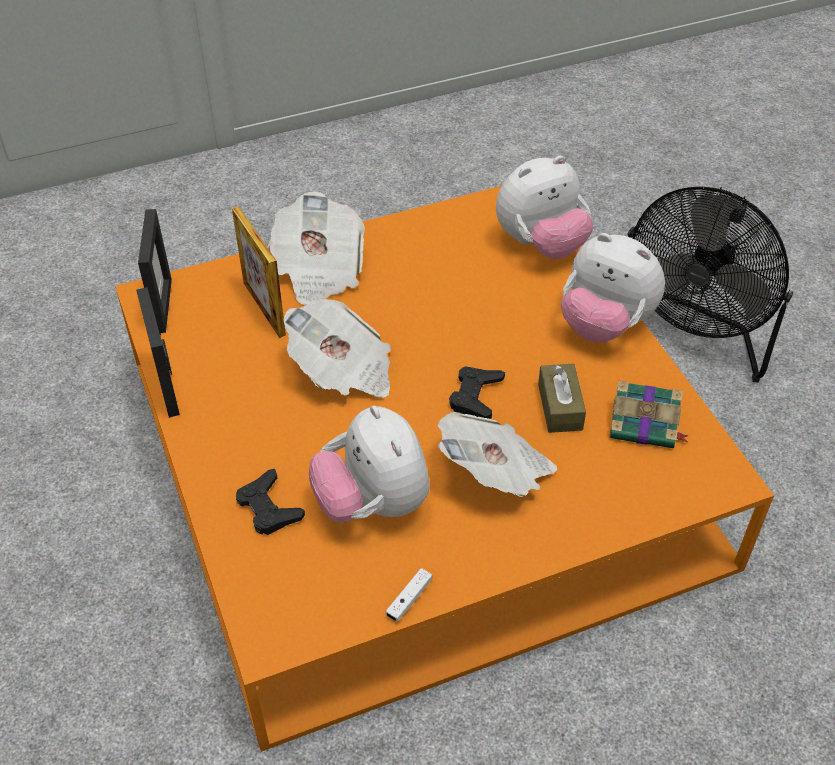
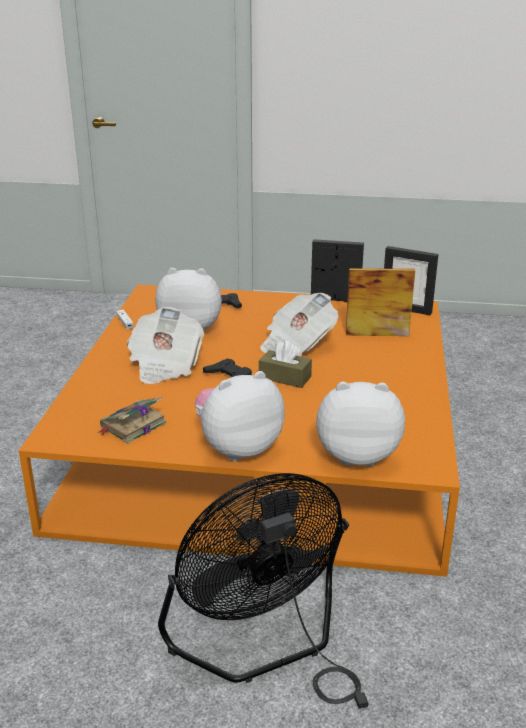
camera: 120 degrees right, 20 degrees down
newspaper [267,192,365,305] -> none
plush toy [496,156,593,259] -> plush toy turned 90 degrees clockwise [316,382,405,466]
brown tissue box [538,364,586,433] -> brown tissue box moved to [259,341,312,388]

